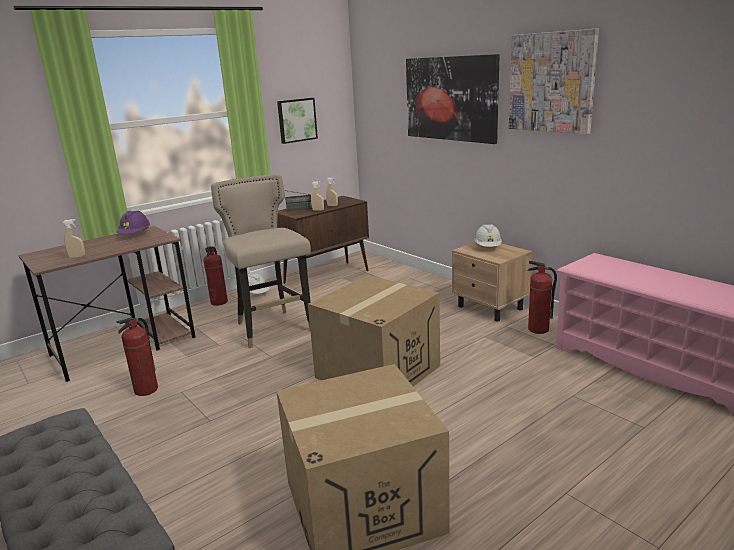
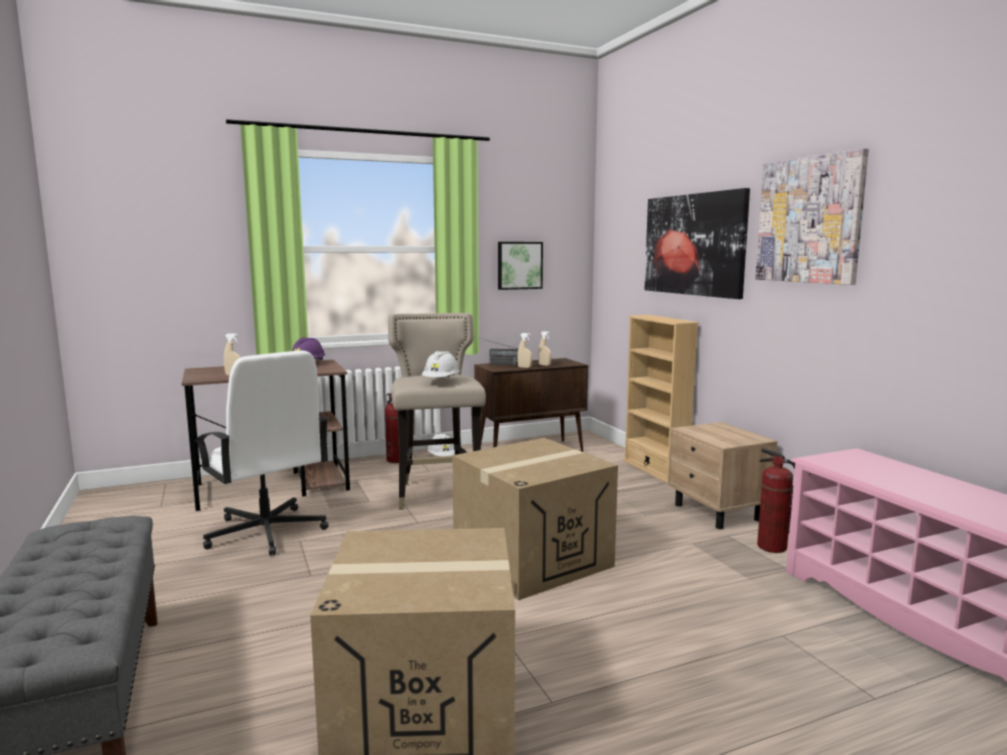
camera: 15 degrees right, 10 degrees down
fire extinguisher [116,318,158,396] -> white office chair [195,350,329,555]
white hard hat [474,224,502,247] -> white hard hat moved to [422,351,460,378]
none -> beige bookcase [623,315,699,484]

